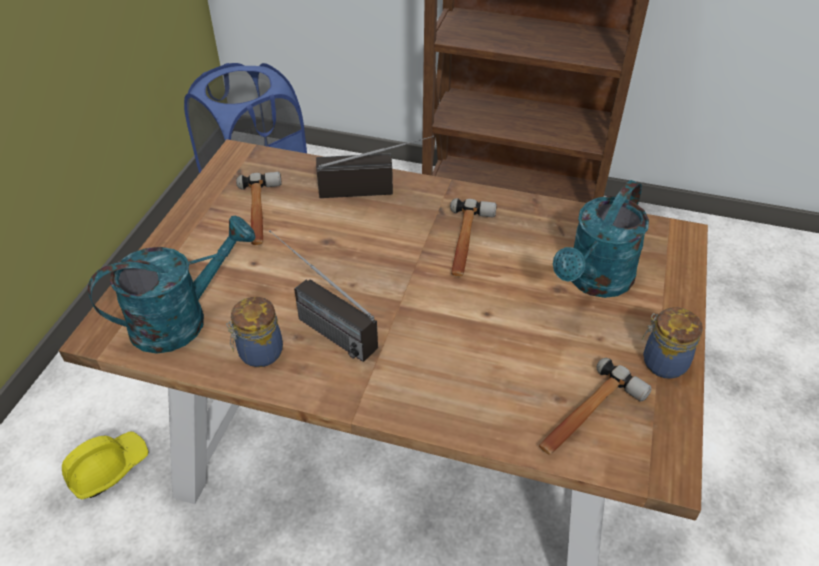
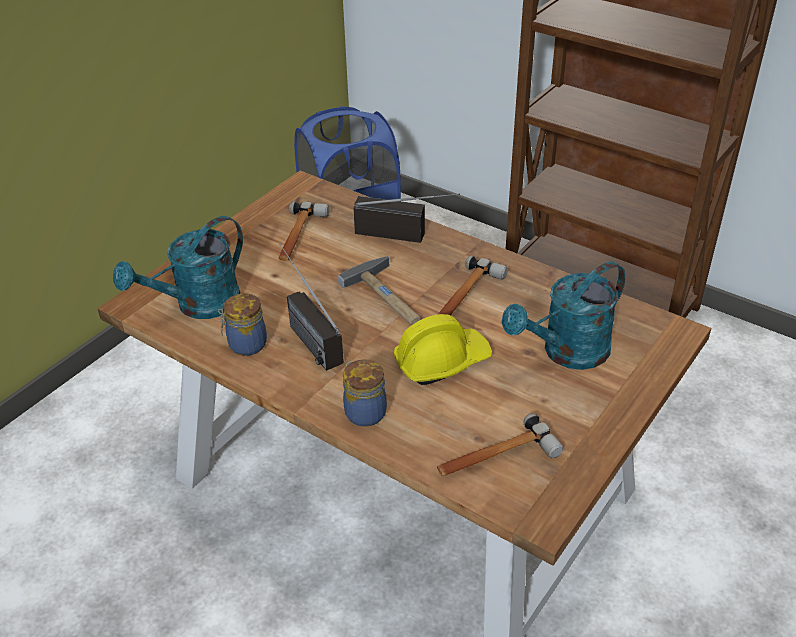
camera: 20 degrees right, 5 degrees down
yellow hard hat [62,431,149,499] -> yellow hard hat moved to [394,314,492,385]
turquoise watering can [88,216,256,354] -> turquoise watering can turned 150 degrees clockwise [113,216,243,319]
jar [642,307,703,379] -> jar moved to [343,359,387,427]
none -> hammer [337,256,420,325]

